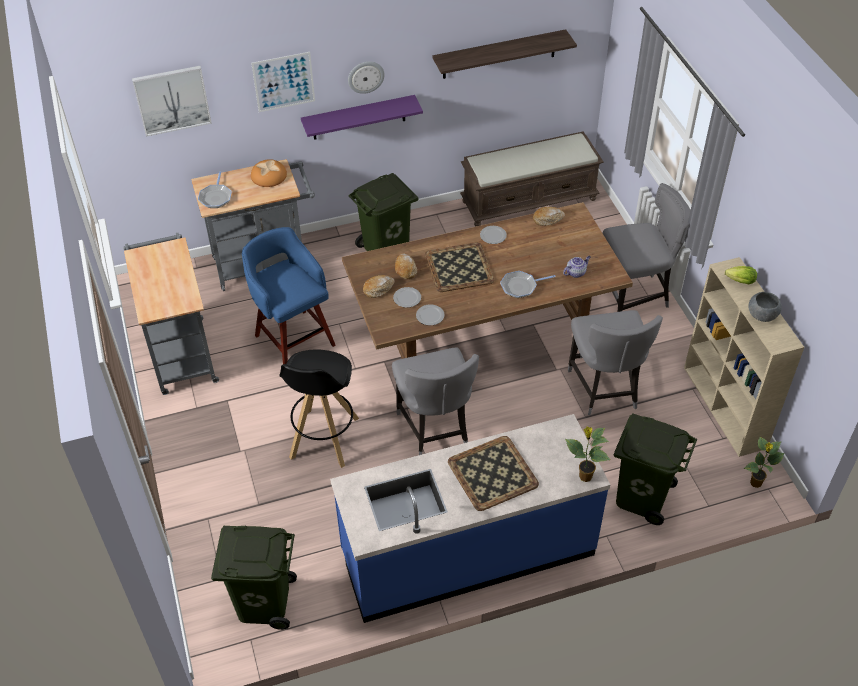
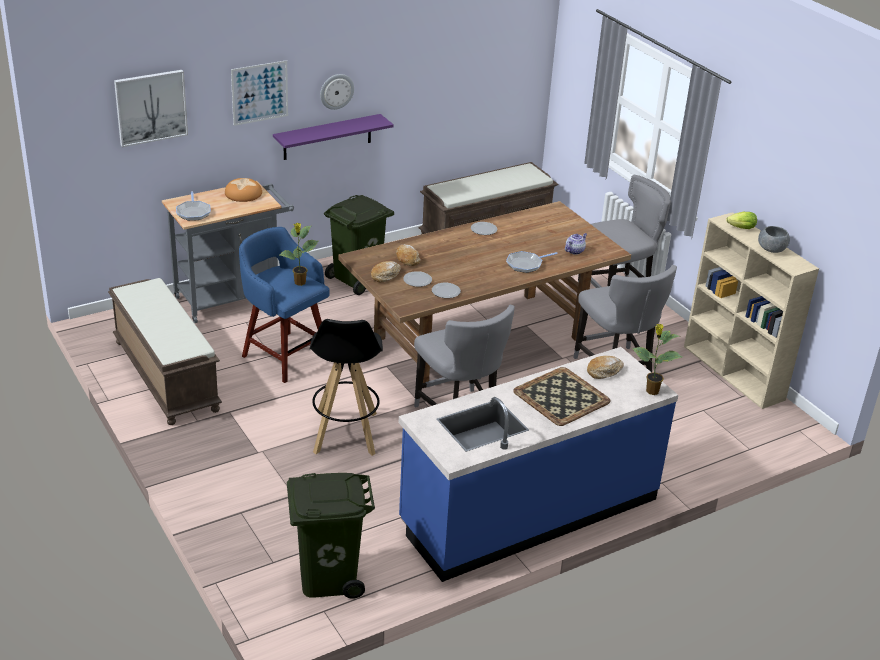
camera: 15 degrees left, 15 degrees down
grey cart [123,233,219,395] -> brown bench [108,278,222,425]
tray [425,243,494,292] -> none
shelf [432,29,577,79] -> none
bread [533,207,565,226] -> bread moved to [587,356,624,379]
green trash can [614,414,697,525] -> none
potted plant [744,437,785,488] -> potted plant moved to [279,223,318,286]

